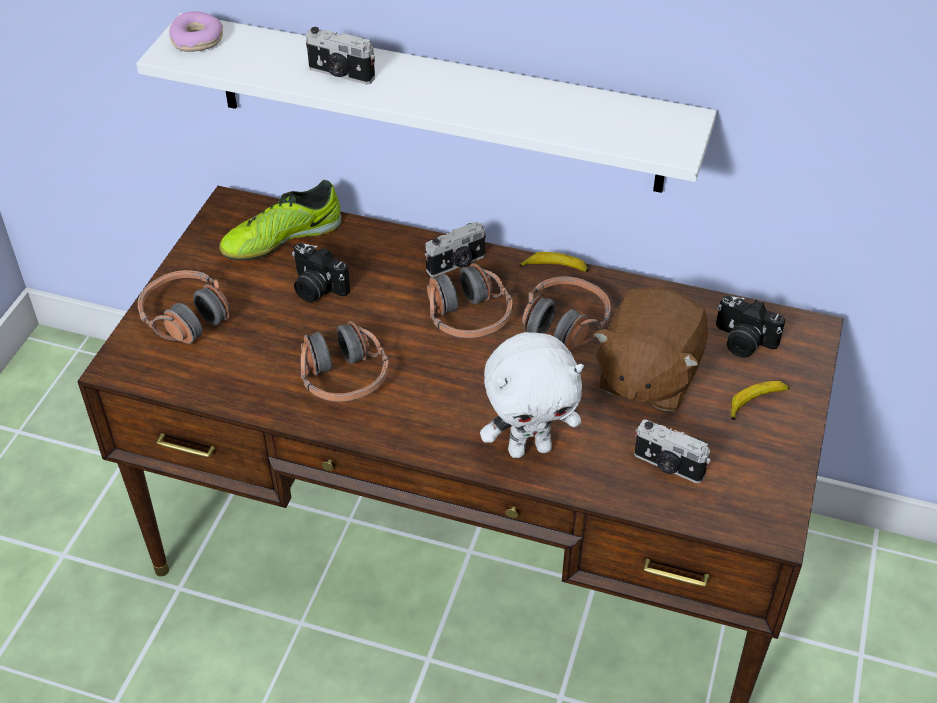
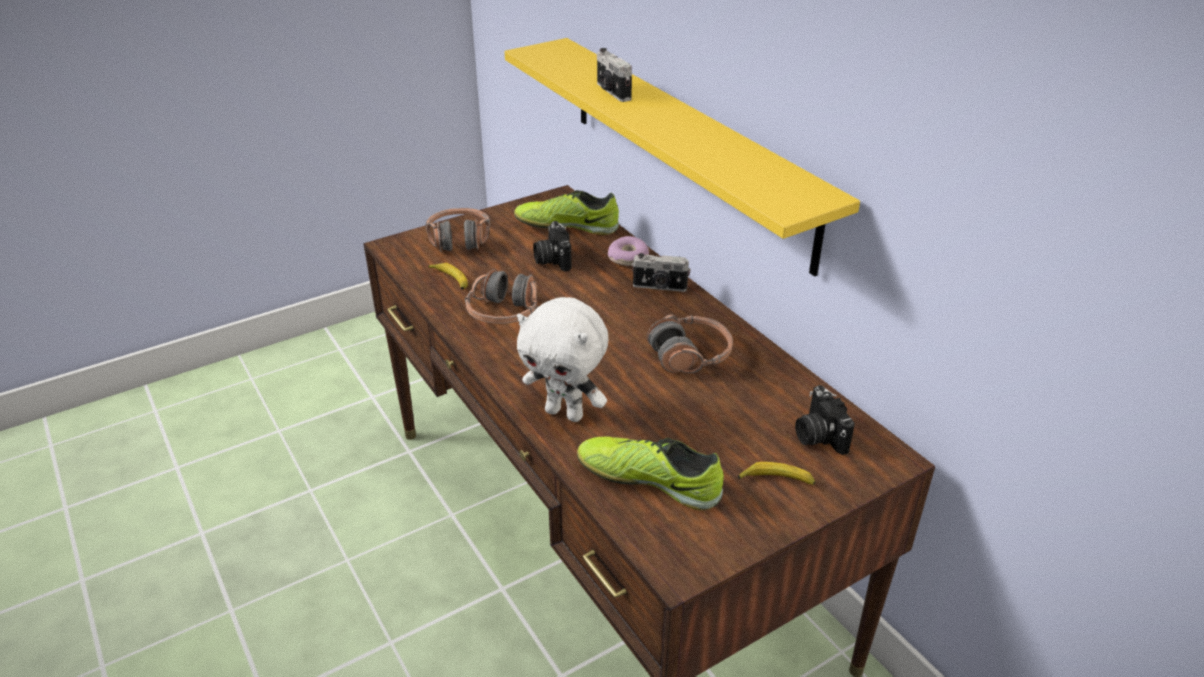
camera: 40 degrees right, 10 degrees down
white shelf [136,13,717,193] -> yellow shelf [505,38,860,276]
donut [169,11,223,52] -> donut moved to [608,236,649,266]
headphones [427,263,513,338] -> none
banana [519,252,589,272] -> banana moved to [428,263,468,290]
brown plush toy [593,287,708,411] -> none
camera [634,419,711,483] -> shoe [577,436,724,510]

